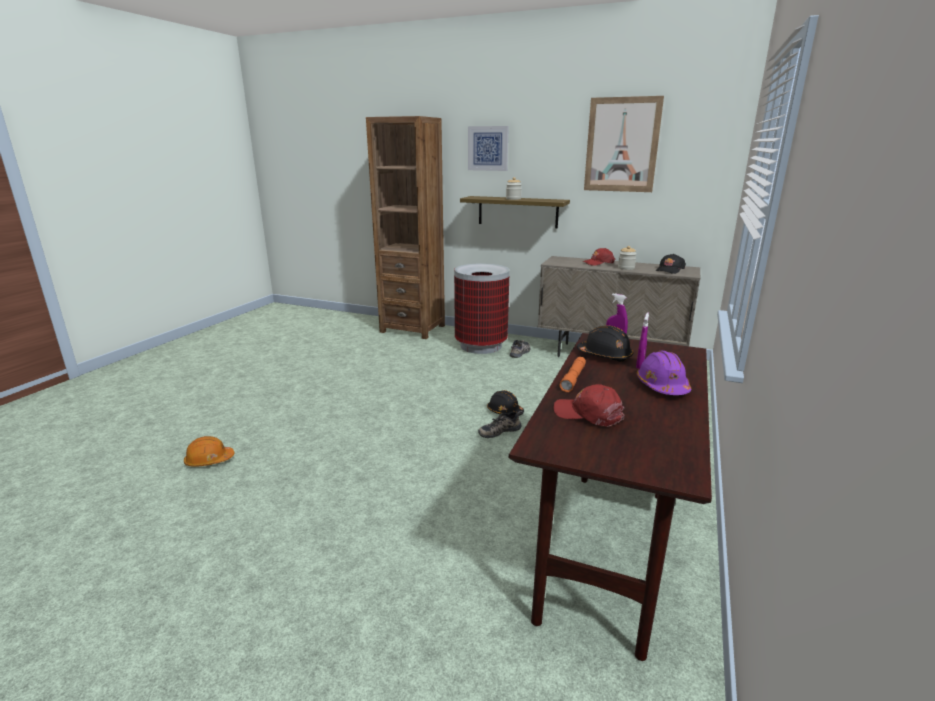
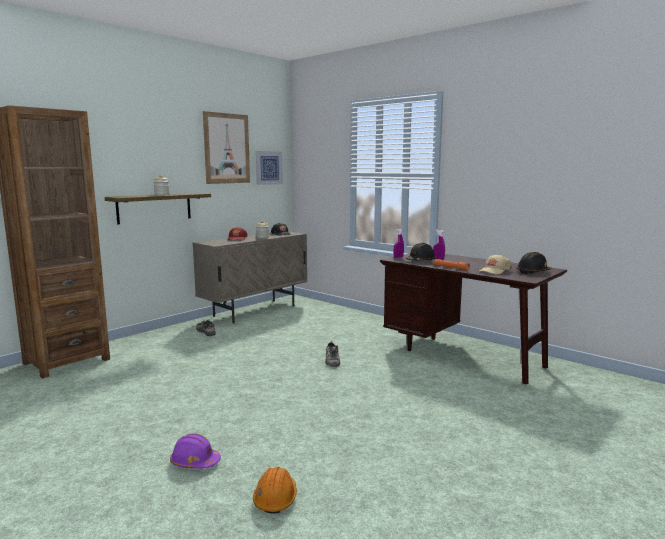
camera: 70 degrees left, 10 degrees down
trash can [454,263,510,354] -> none
picture [468,126,509,171] -> picture moved to [256,151,283,185]
black hard hat [487,390,524,416] -> black hard hat moved to [516,252,552,274]
red cap [553,384,625,427] -> beige cap [480,254,512,274]
purple hard hat [637,351,691,395] -> purple hard hat moved to [170,434,221,469]

